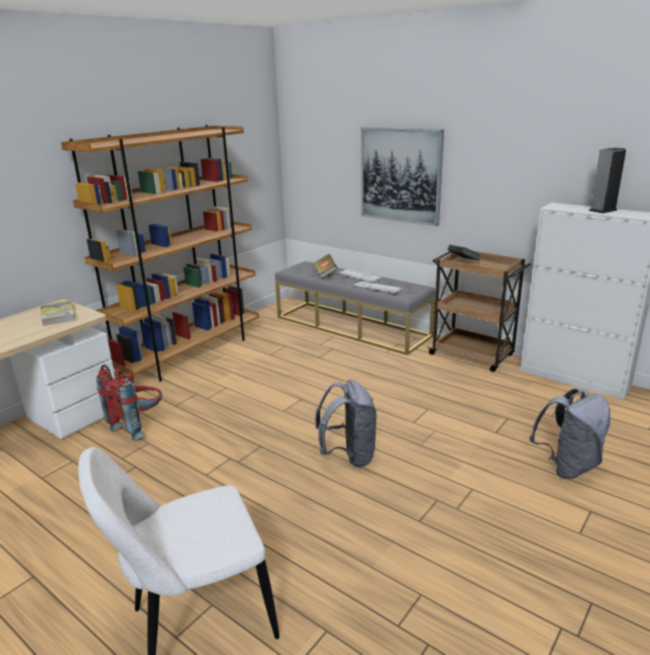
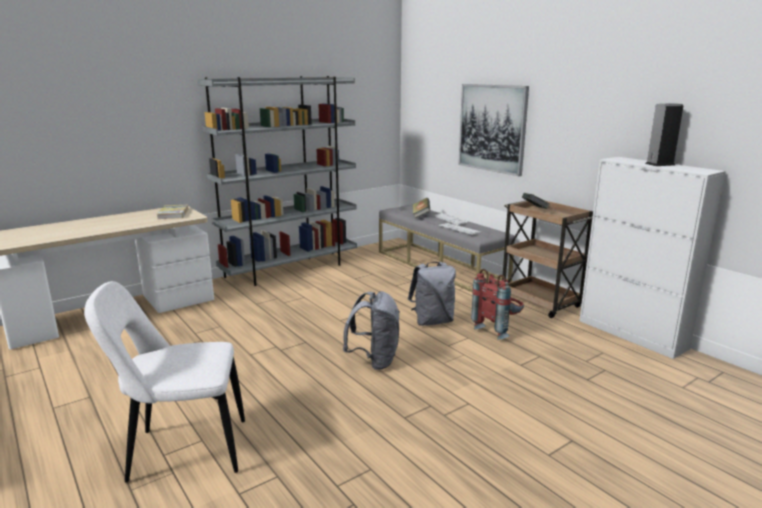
camera: 15 degrees right, 5 degrees down
brown bookcase [61,125,259,382] -> grey bookcase [197,76,357,286]
red backpack [96,365,163,441] -> red backpack moved to [471,269,524,340]
grey backpack [529,388,611,479] -> grey backpack moved to [408,262,456,326]

